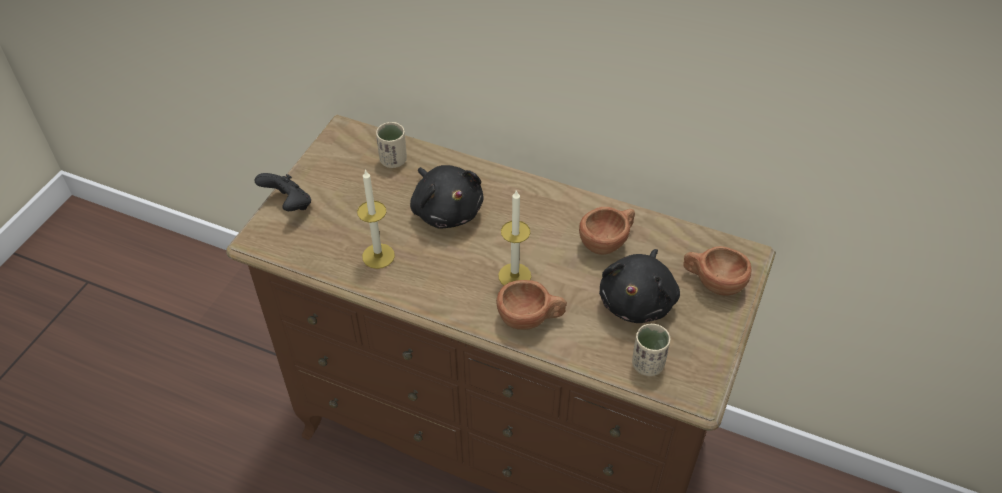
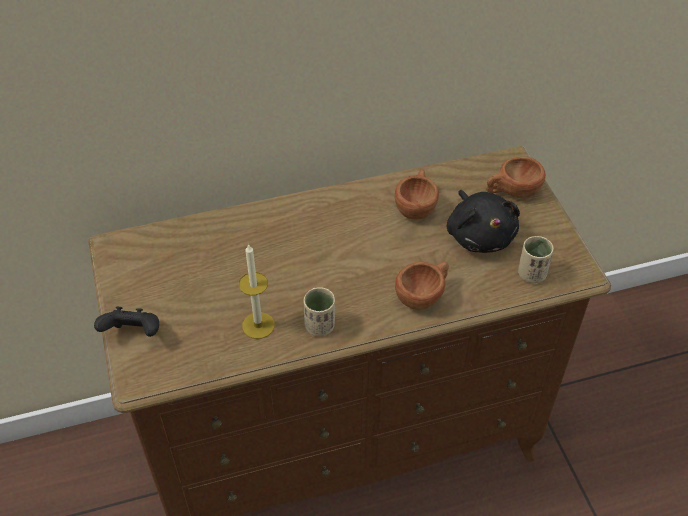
camera: 40 degrees left, 0 degrees up
beige cup [376,122,407,168] -> beige cup moved to [303,287,335,336]
black plush toy [410,165,484,229] -> none
candle [498,189,531,285] -> none

